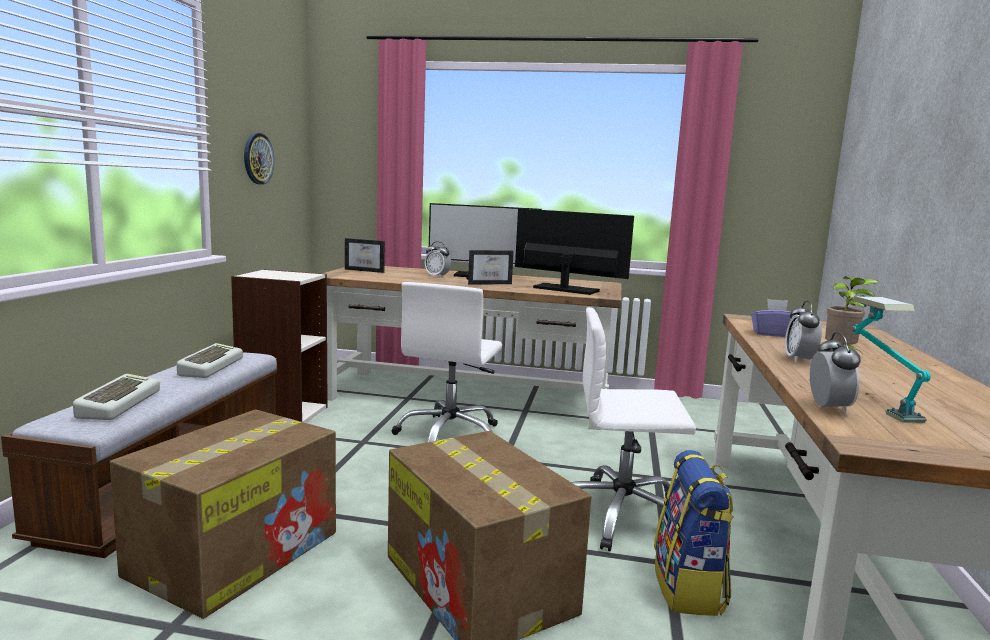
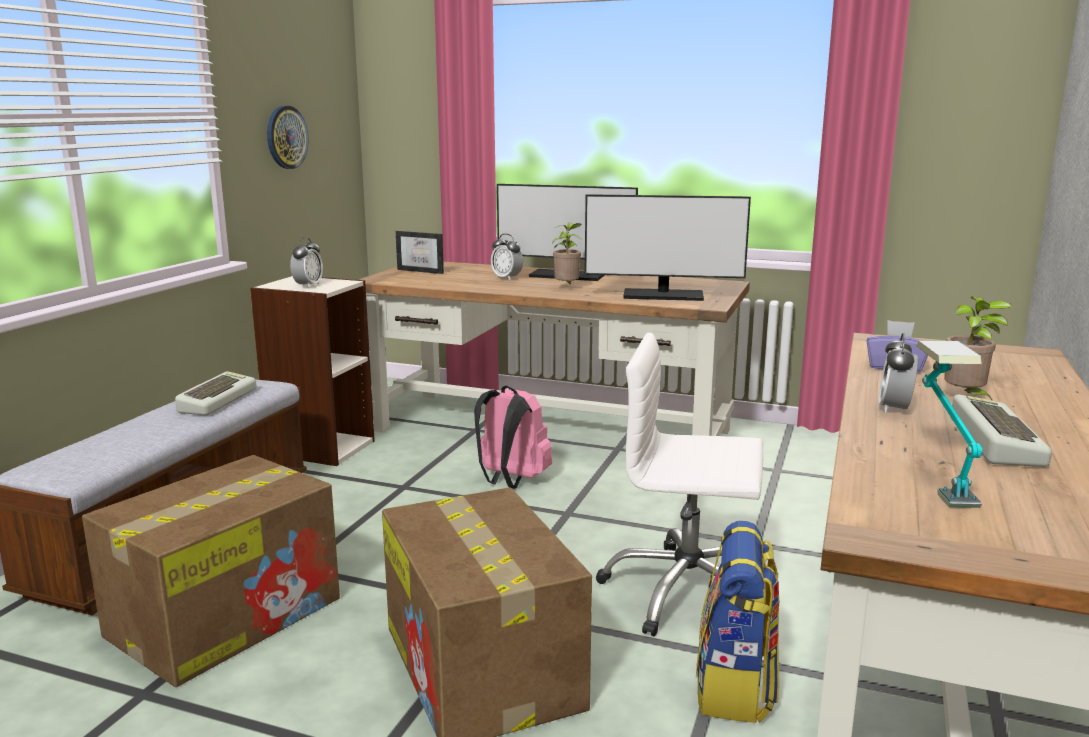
camera: 10 degrees right, 5 degrees up
keyboard [73,374,160,420] -> keyboard moved to [952,394,1052,467]
white office chair [392,282,502,442] -> pink backpack [474,385,552,489]
picture frame [466,250,514,285] -> potted plant [552,223,582,285]
monitor [515,208,634,295] -> monitor turned 150 degrees clockwise [585,194,751,301]
alarm clock [810,332,861,415] -> alarm clock moved to [290,237,323,288]

